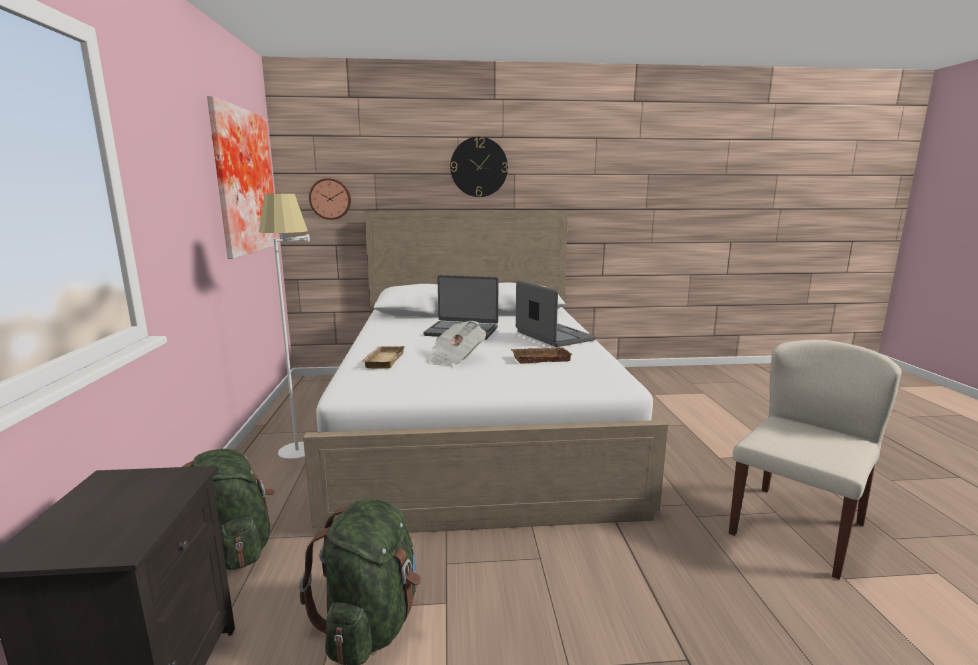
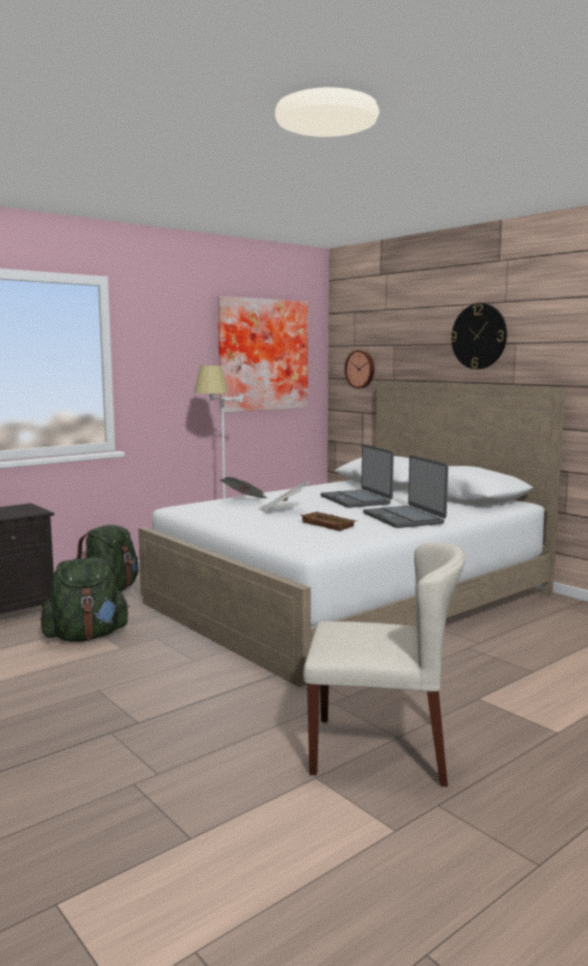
camera: 55 degrees right, 5 degrees down
beige tray [361,346,405,369] -> newspaper [220,477,268,498]
laptop [516,280,596,347] -> laptop turned 135 degrees clockwise [363,455,448,528]

